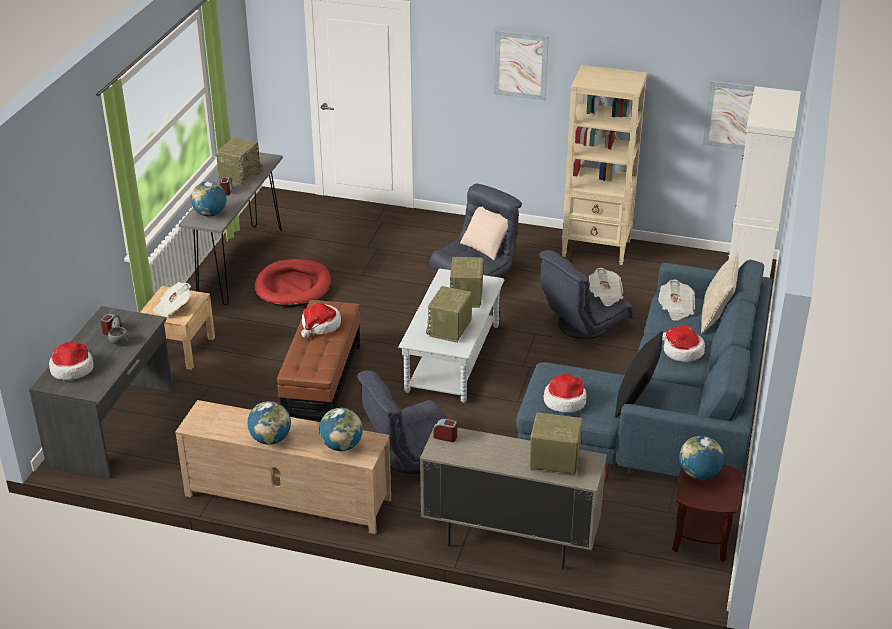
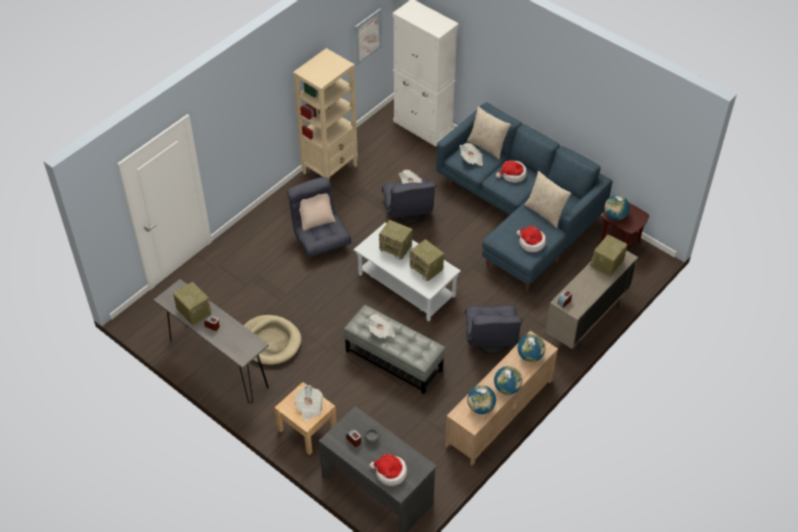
camera: 65 degrees left, 15 degrees up
globe [191,181,226,217] -> globe moved to [467,385,496,414]
red dog bed [254,259,331,307] -> beige dog bed [243,315,302,365]
brown ottoman [277,300,360,421] -> grey ottoman [344,305,445,394]
hat [301,303,341,338] -> newspaper [366,314,395,339]
picture [494,30,549,100] -> none
black pillow [615,331,663,418] -> beige pillow [525,171,571,228]

